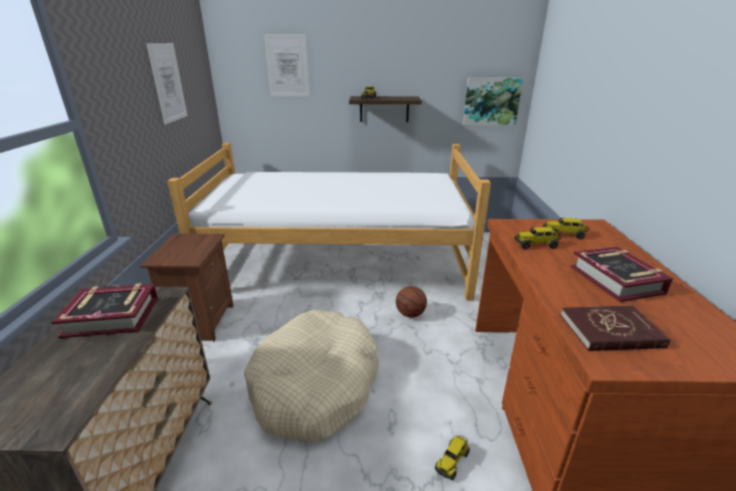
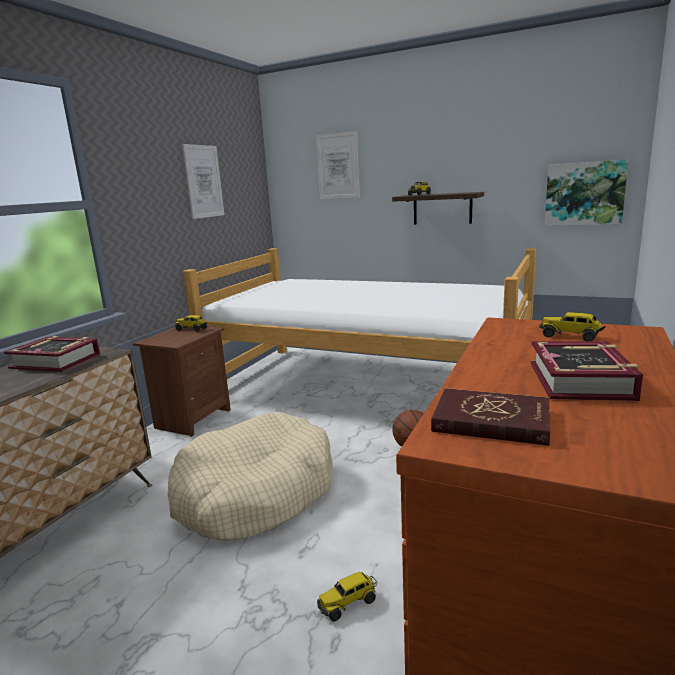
camera: 25 degrees right, 10 degrees down
toy truck [514,227,562,249] -> toy truck moved to [175,315,207,332]

